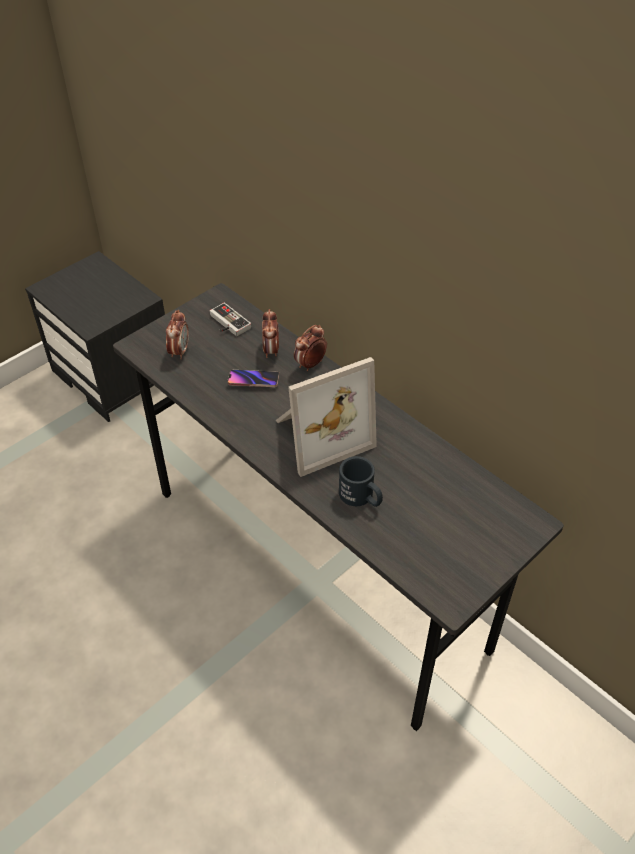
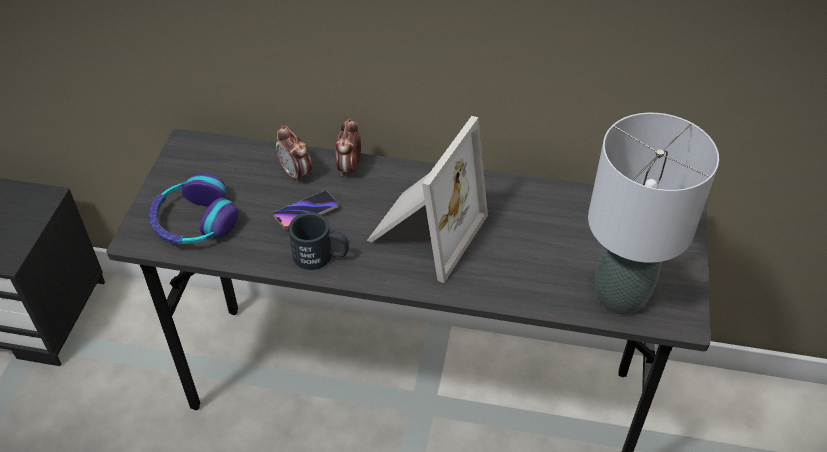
camera: 35 degrees left, 0 degrees up
alarm clock [166,310,189,359] -> headphones [149,173,239,244]
game controller [210,303,251,336] -> none
black mug [339,456,383,507] -> black mug moved to [289,212,349,270]
none -> grey table lamp [588,113,719,315]

